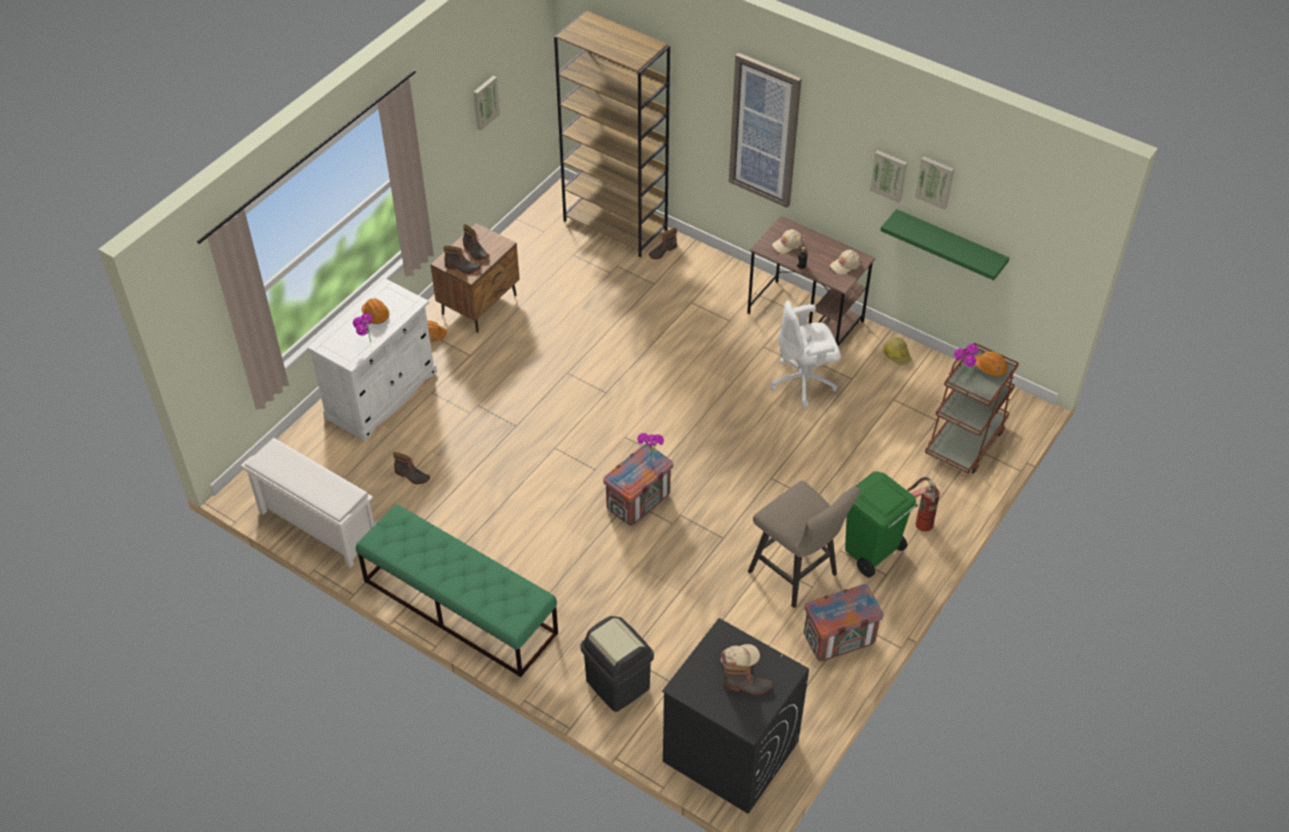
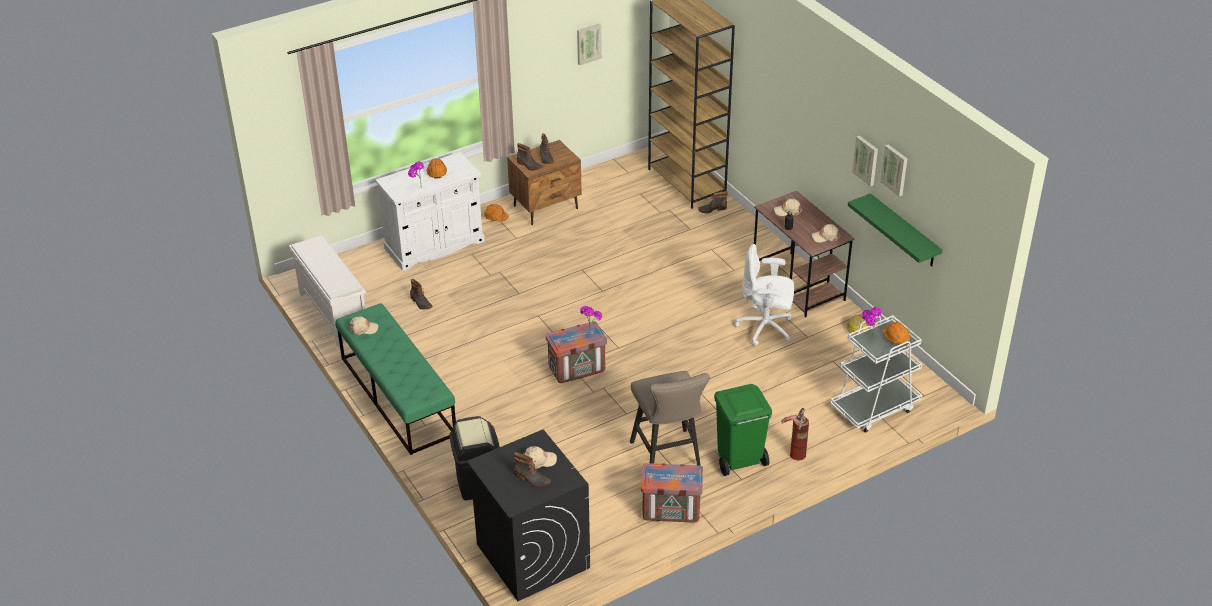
camera: 25 degrees right, 10 degrees down
picture [729,52,802,208] -> none
brown cart [925,342,1019,474] -> white cart [830,315,922,433]
none -> beige cap [349,316,378,335]

